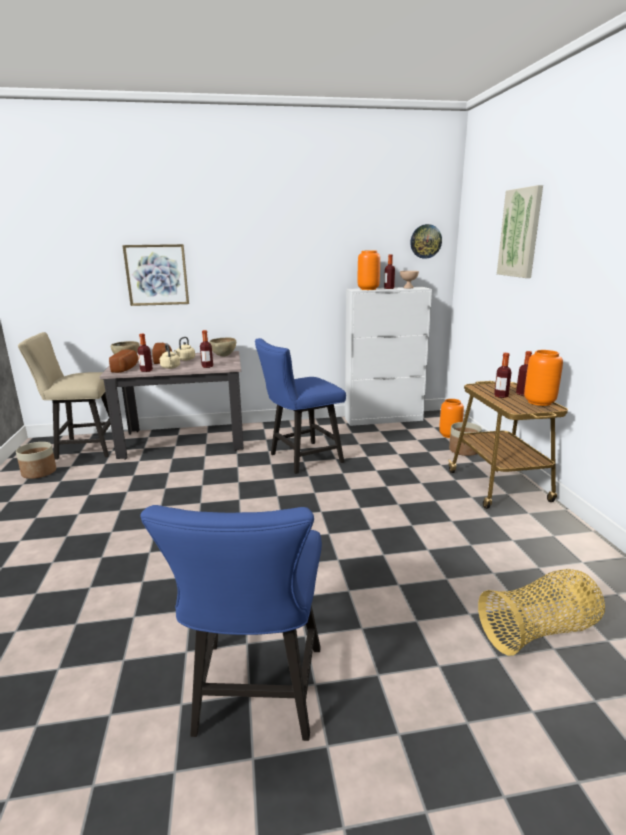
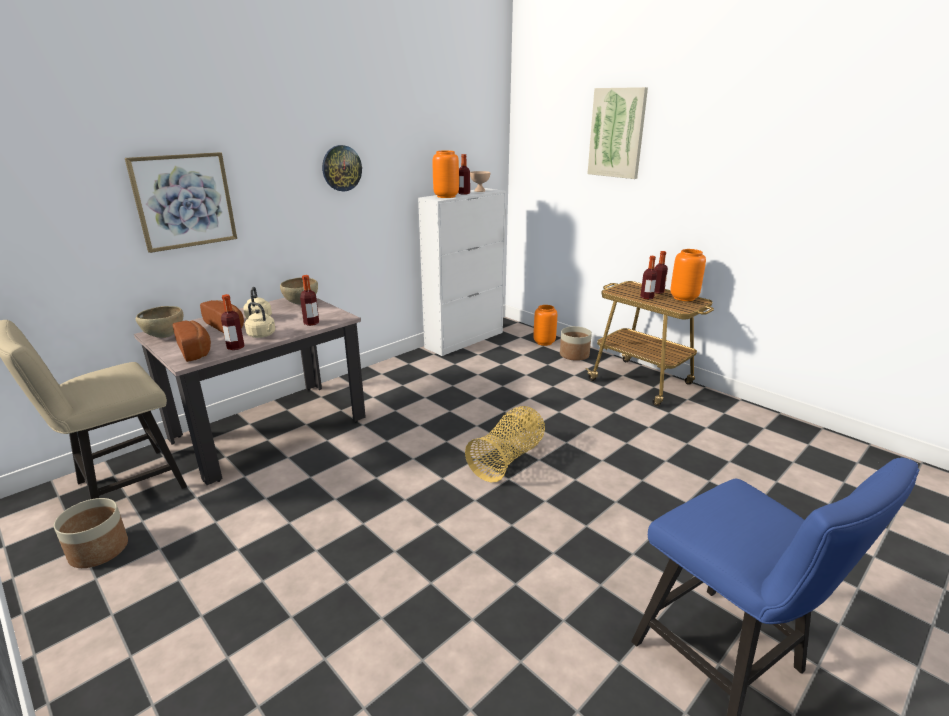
camera: 35 degrees left, 5 degrees up
blue chair [255,338,346,474] -> none
wall clock [410,224,442,259] -> wall clock moved to [322,145,362,191]
basket [478,569,605,656] -> basket moved to [465,406,545,482]

